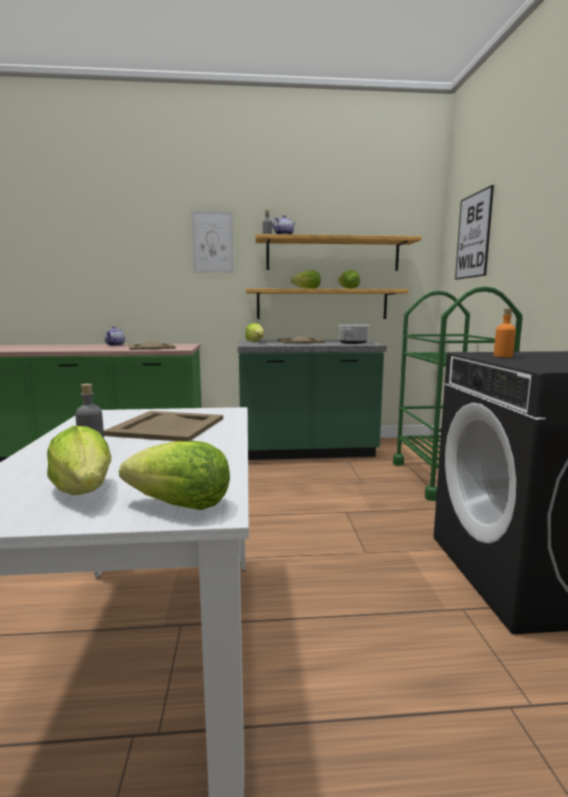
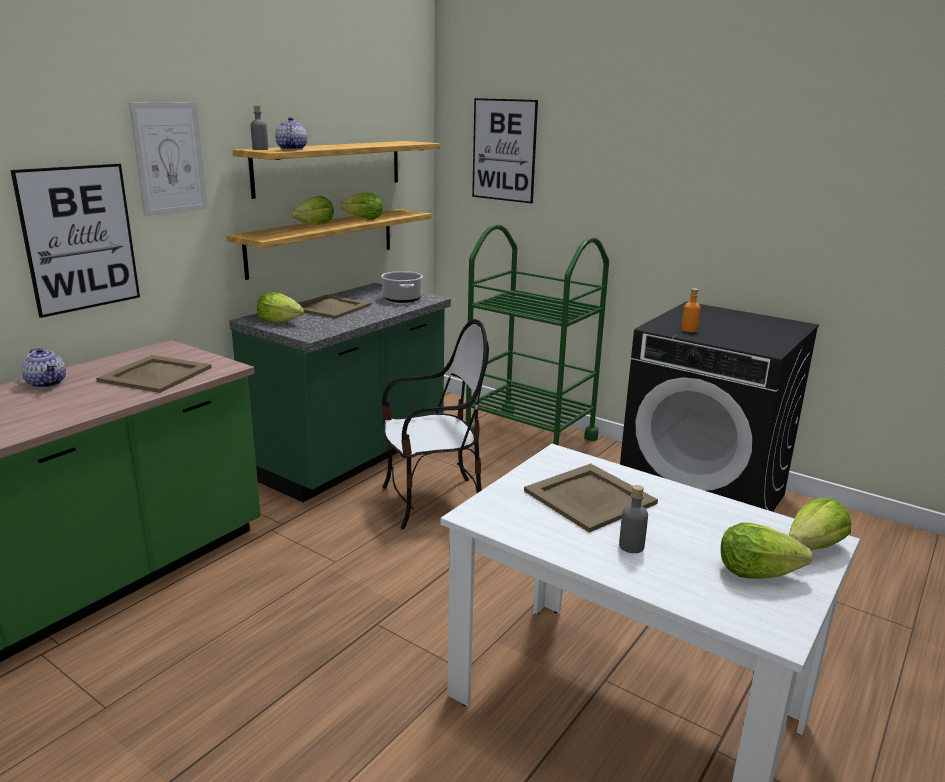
camera: 50 degrees left, 10 degrees up
none -> picture [11,164,140,318]
none -> chair [382,319,489,530]

